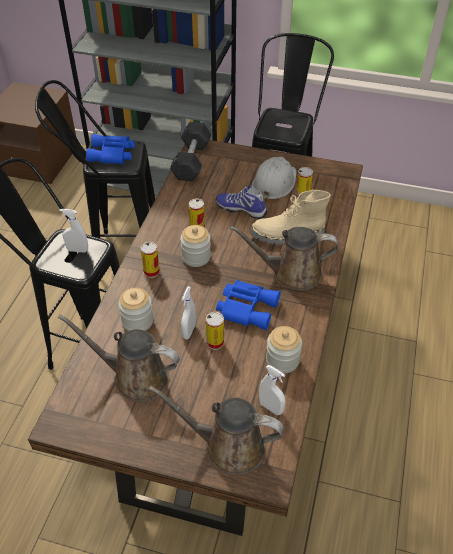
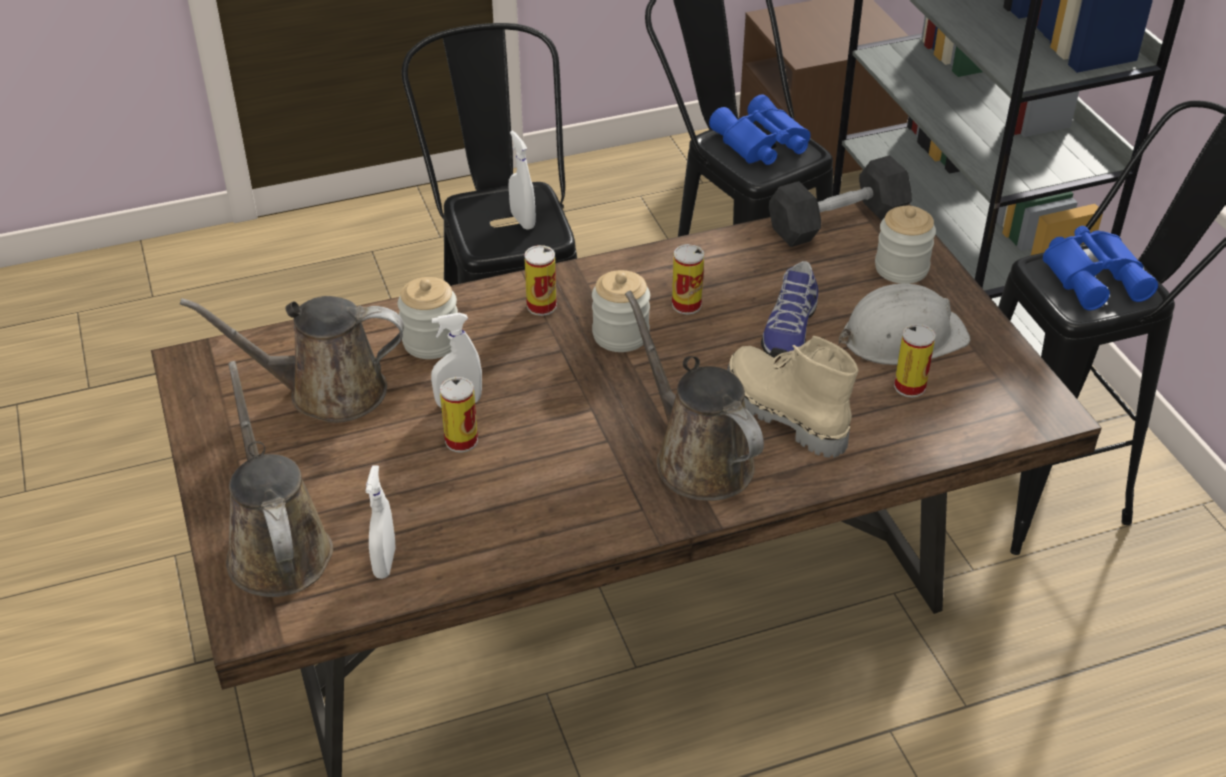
camera: 55 degrees right, 5 degrees down
brown watering can [58,315,180,402] -> brown watering can turned 75 degrees counterclockwise [180,296,404,423]
shoe [216,185,267,219] -> shoe turned 150 degrees counterclockwise [761,261,818,361]
blue binoculars [216,280,281,330] -> blue binoculars moved to [1043,226,1158,310]
jar [266,326,302,374] -> jar moved to [875,206,936,284]

